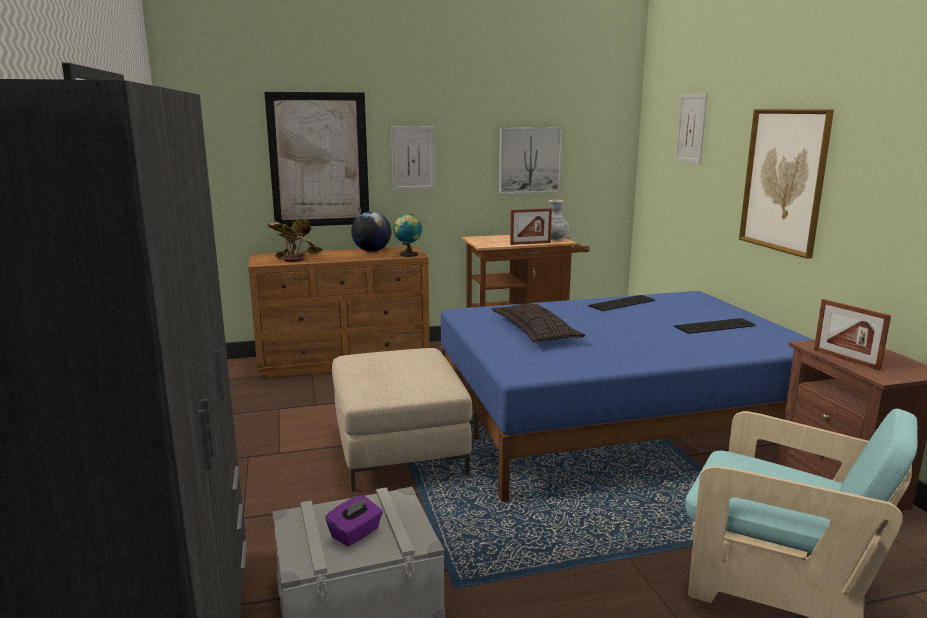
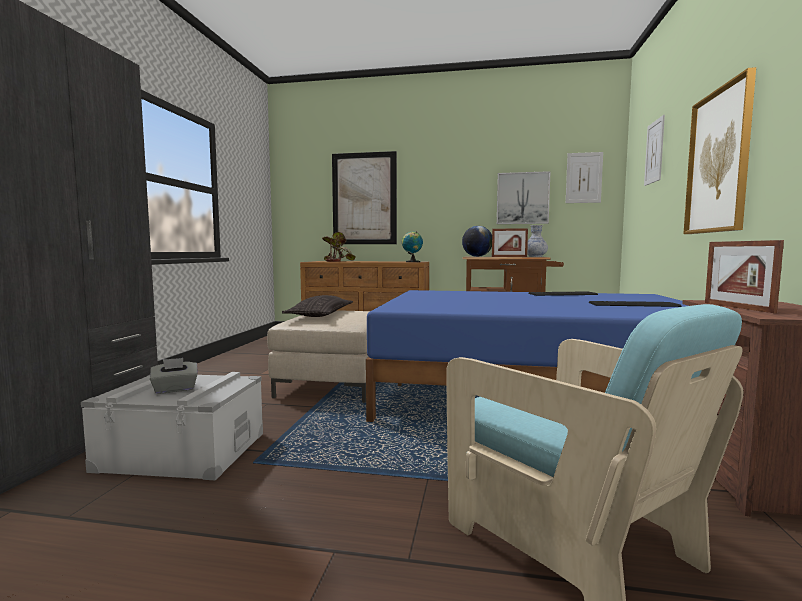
camera: 25 degrees right, 10 degrees down
purple tissue box [325,495,383,547] -> grey tissue box [150,358,198,394]
globe [351,212,391,252] -> globe moved to [462,226,492,257]
picture [391,126,435,191] -> picture moved to [566,152,603,203]
pillow [491,303,585,343] -> pillow moved to [282,295,353,317]

